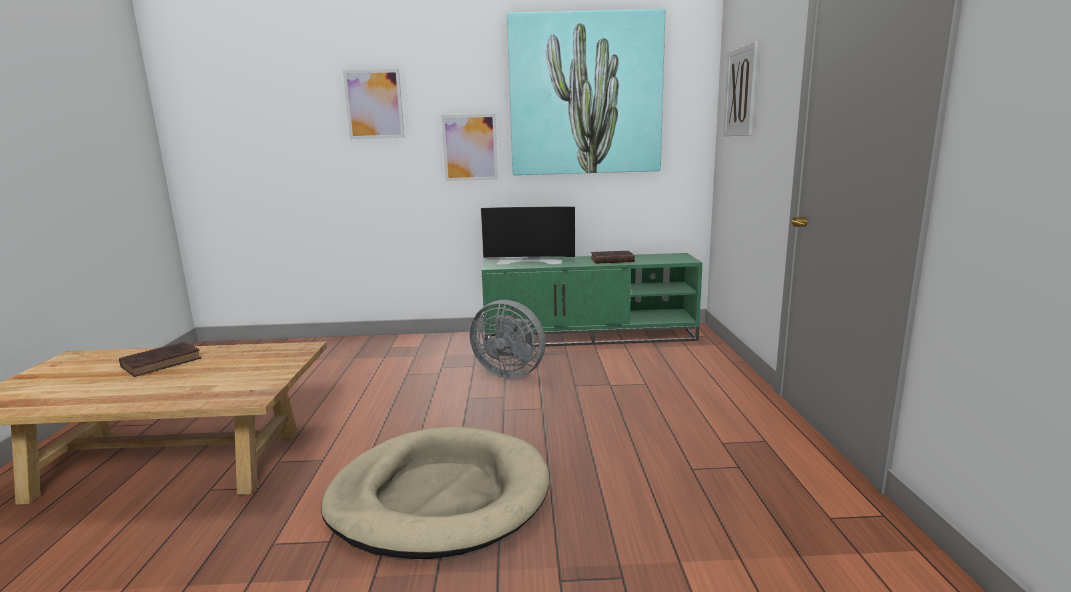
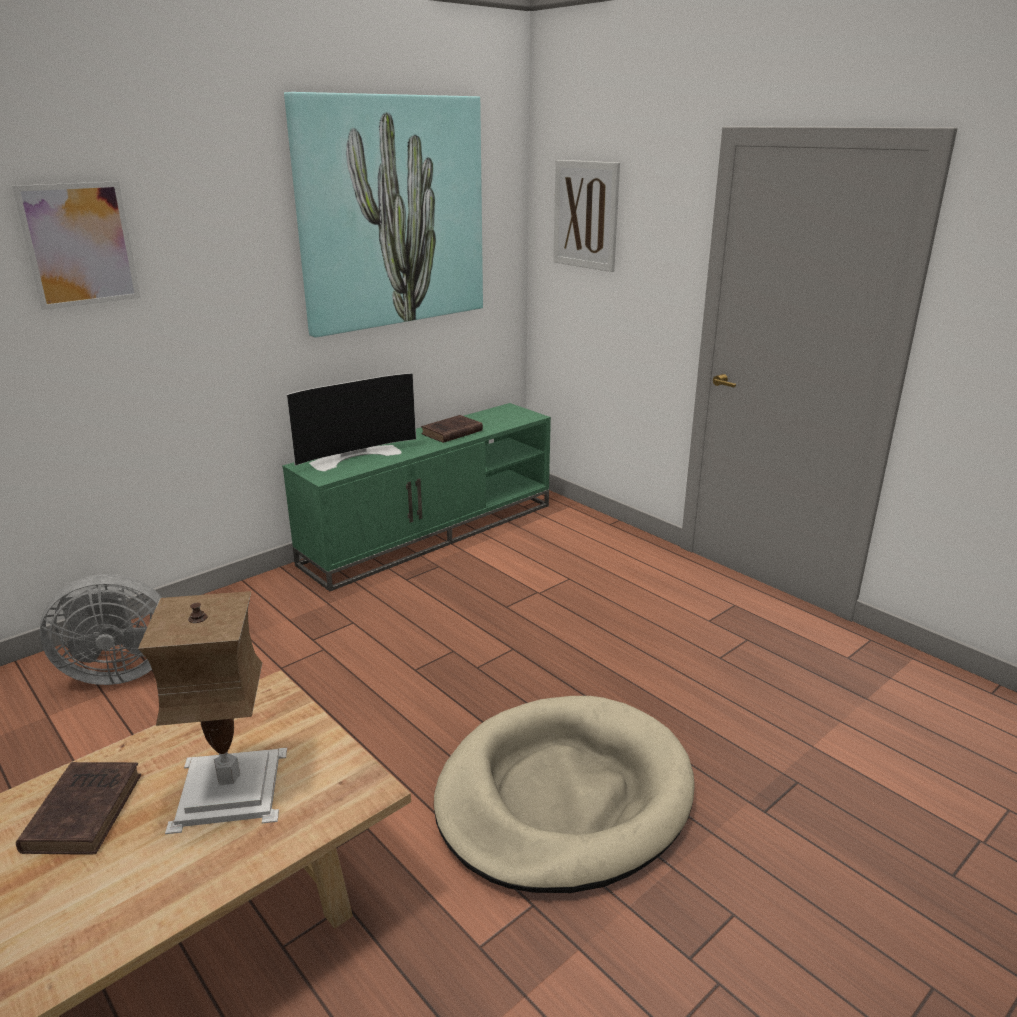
camera: 40 degrees left, 10 degrees up
picture [441,114,498,181] -> none
grey fan [470,300,546,378] -> grey fan moved to [40,574,162,685]
none -> table lamp [138,591,287,834]

